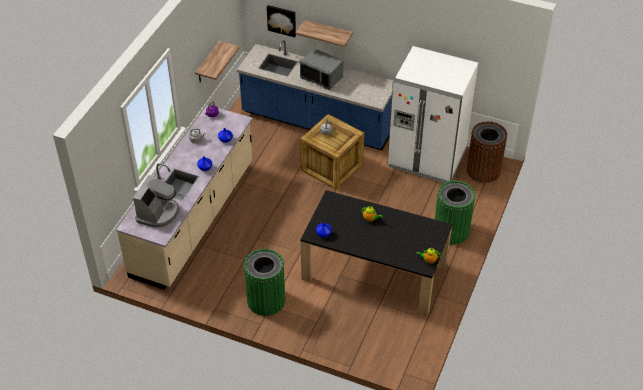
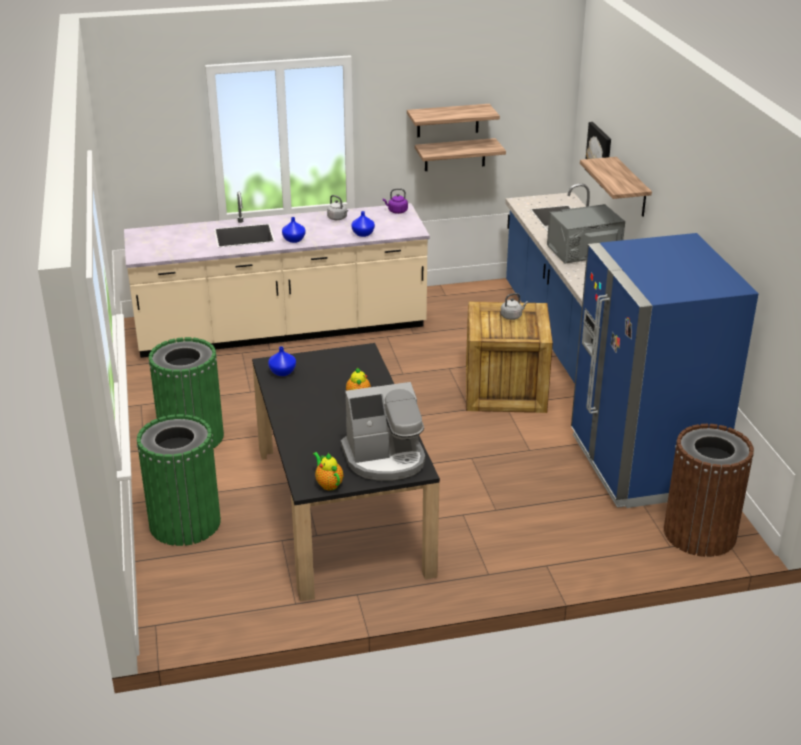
camera: 55 degrees right, 15 degrees down
coffee machine [133,175,179,228] -> coffee machine moved to [341,382,425,480]
grey microwave [300,48,343,90] -> grey microwave turned 75 degrees clockwise [547,204,625,264]
white fridge [388,46,478,183] -> blue fridge [571,233,758,508]
green trash can [435,180,475,245] -> green trash can moved to [137,414,221,546]
none -> shelf [407,104,500,137]

